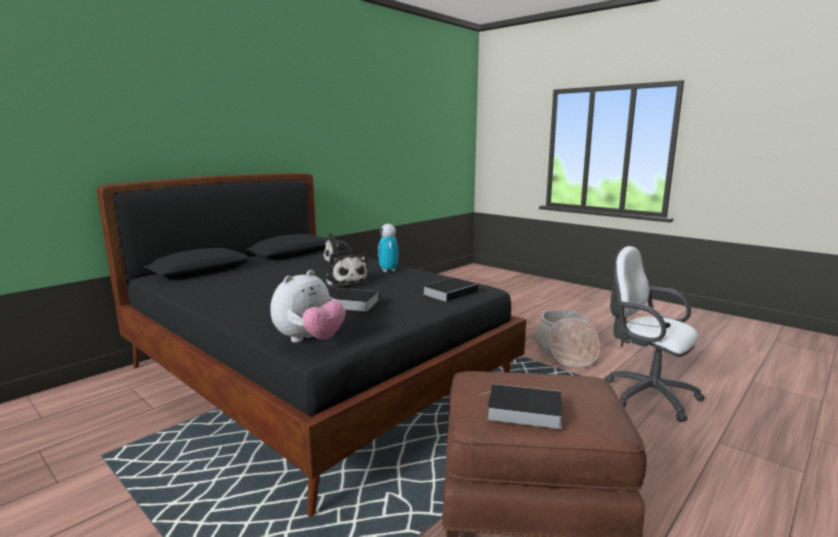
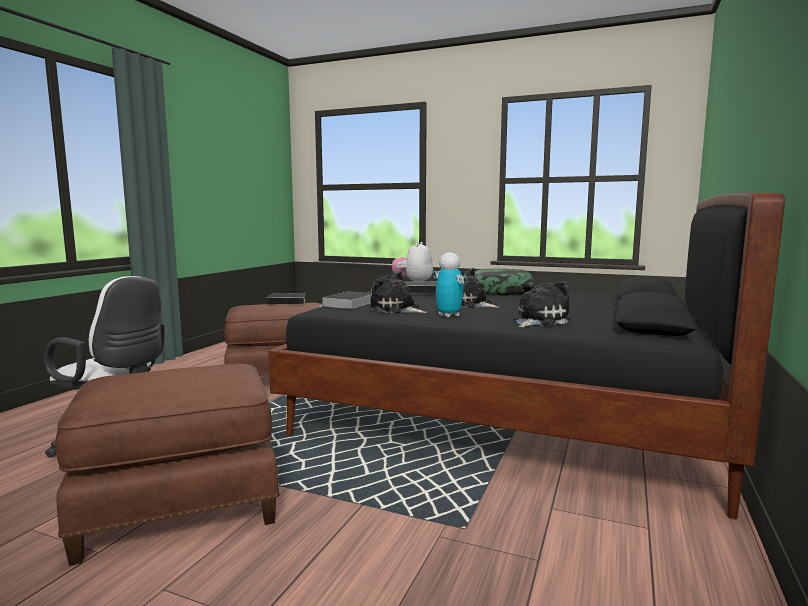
camera: 160 degrees right, 5 degrees down
basket [531,310,600,368] -> brown ottoman [56,363,280,566]
none -> plush toy [369,271,427,313]
none -> pillow [475,268,534,296]

